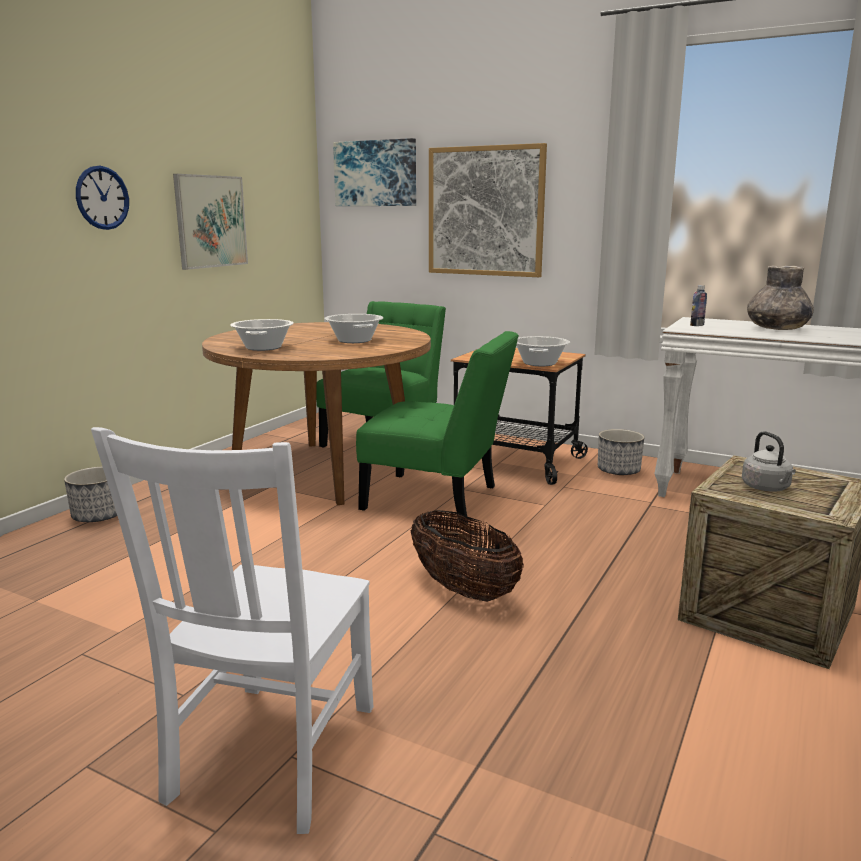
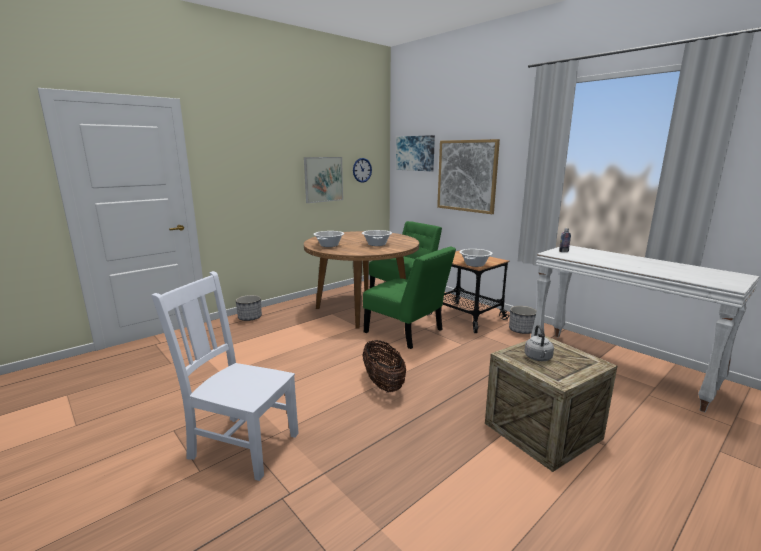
camera: 20 degrees right, 0 degrees up
wall clock [76,166,129,230] -> wall clock moved to [353,158,372,183]
white chair [91,427,374,834] -> white chair turned 75 degrees clockwise [151,271,299,481]
grey vase [747,266,814,330] -> none

